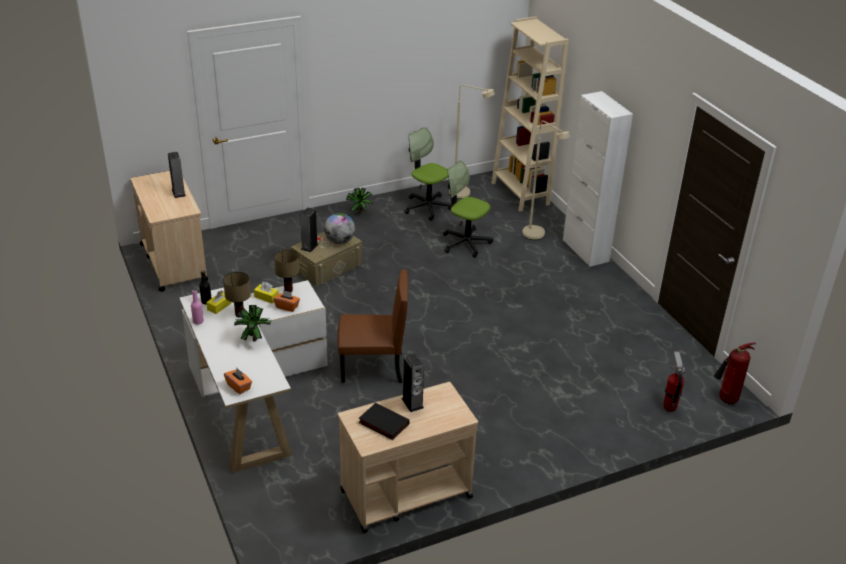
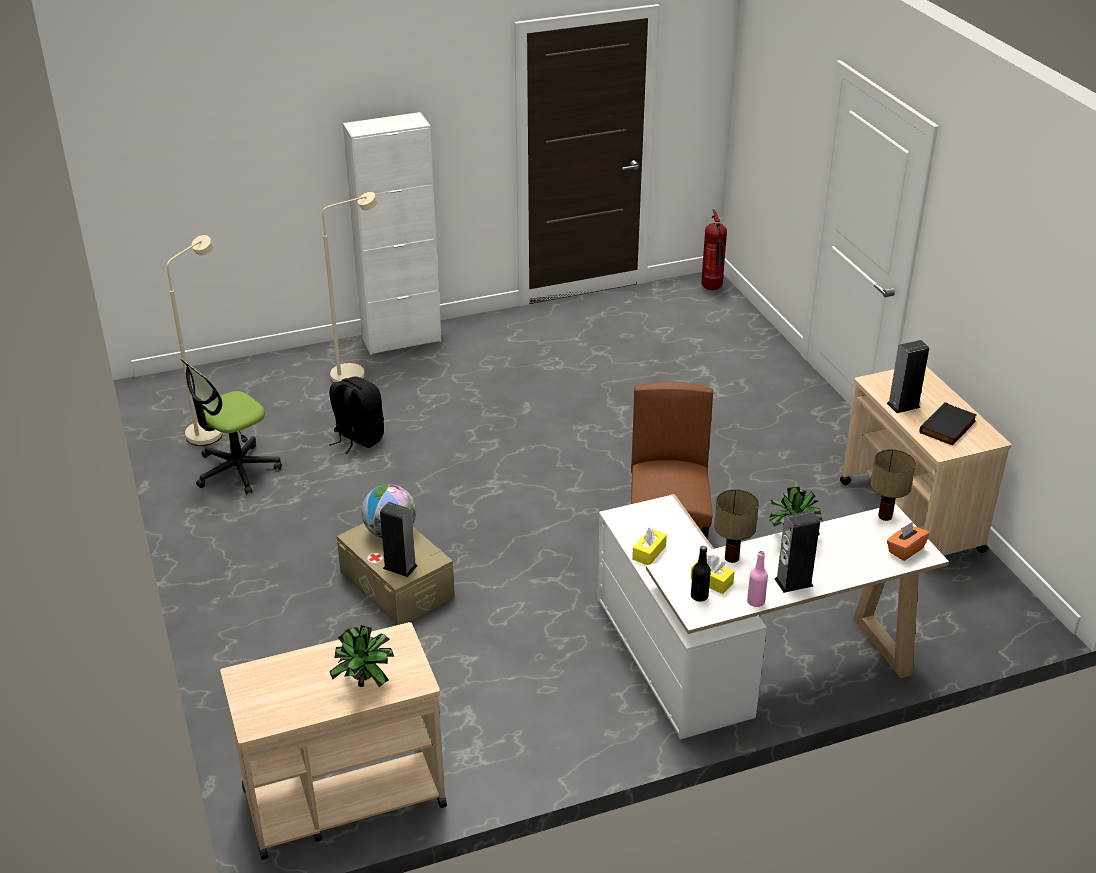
camera: 85 degrees left, 0 degrees up
speaker [168,152,186,198] -> speaker moved to [775,510,820,593]
orange tissue box [273,290,300,312] -> none
table lamp [274,249,300,292] -> table lamp moved to [870,449,916,521]
potted plant [346,188,373,214] -> potted plant moved to [330,625,394,688]
office chair [443,160,493,258] -> black backpack [329,376,384,454]
beige bookcase [491,16,569,212] -> none
fire extinguisher [664,351,685,412] -> none

